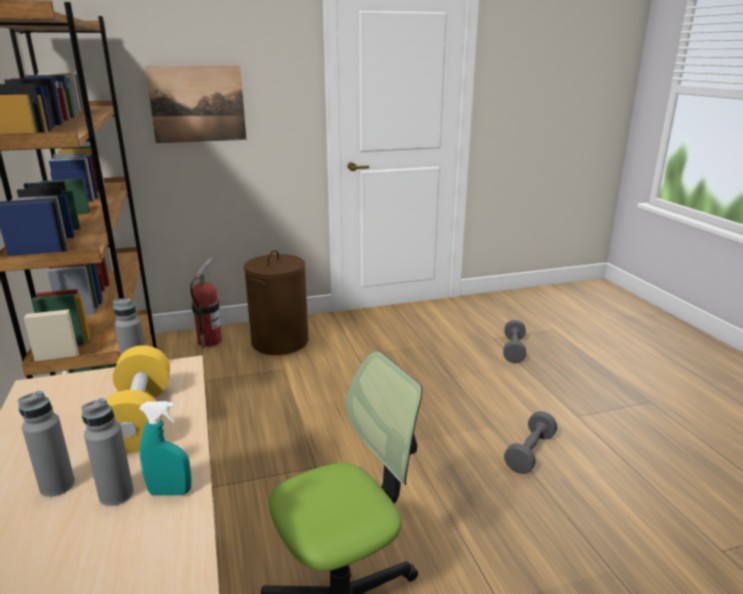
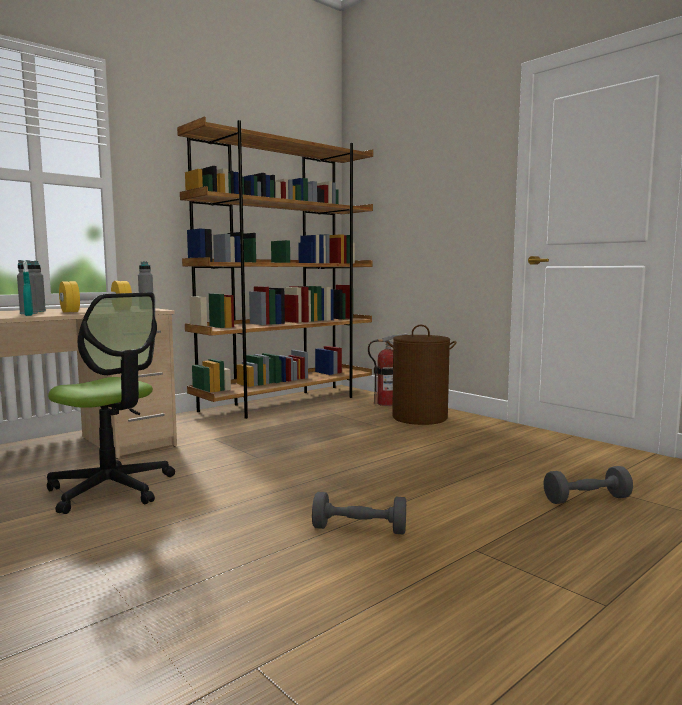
camera: 65 degrees right, 15 degrees down
picture [145,66,246,143] -> none

